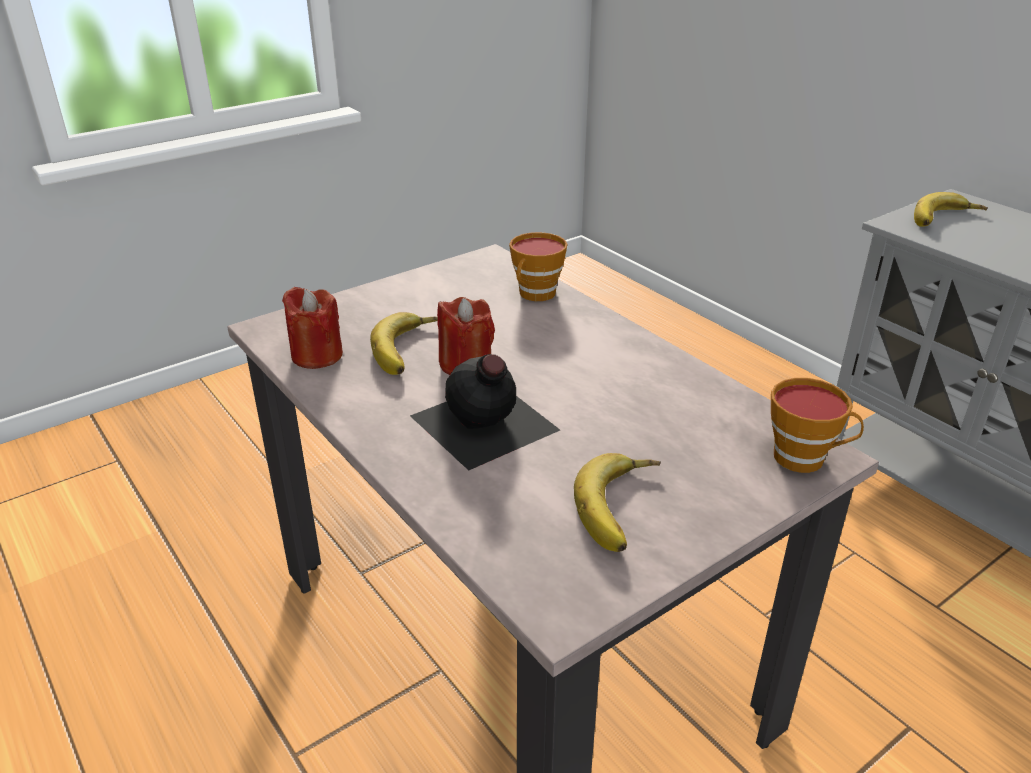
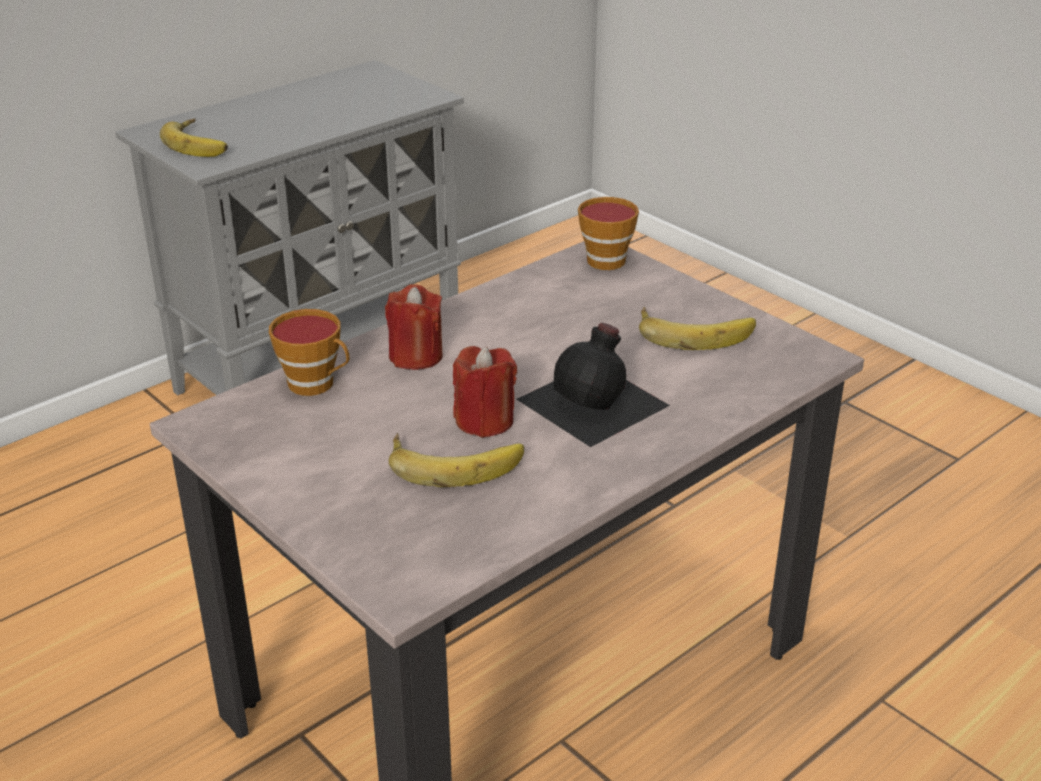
camera: 95 degrees left, 0 degrees up
red candle [282,287,343,369] -> red candle moved to [385,284,443,370]

